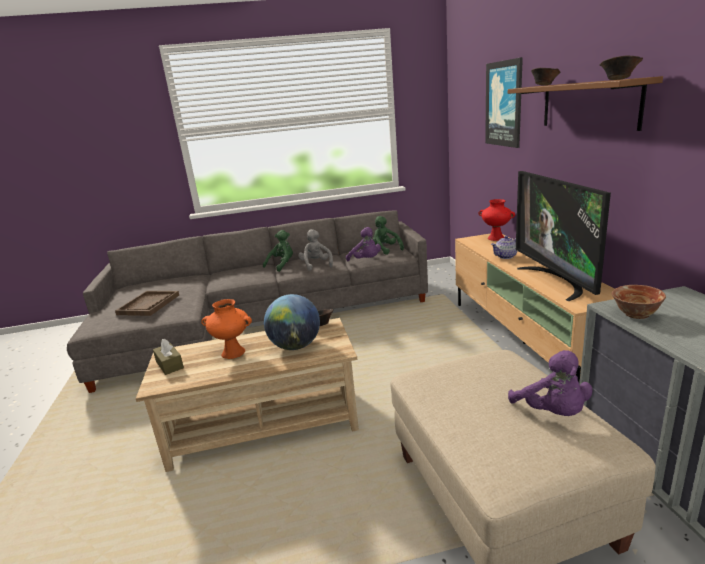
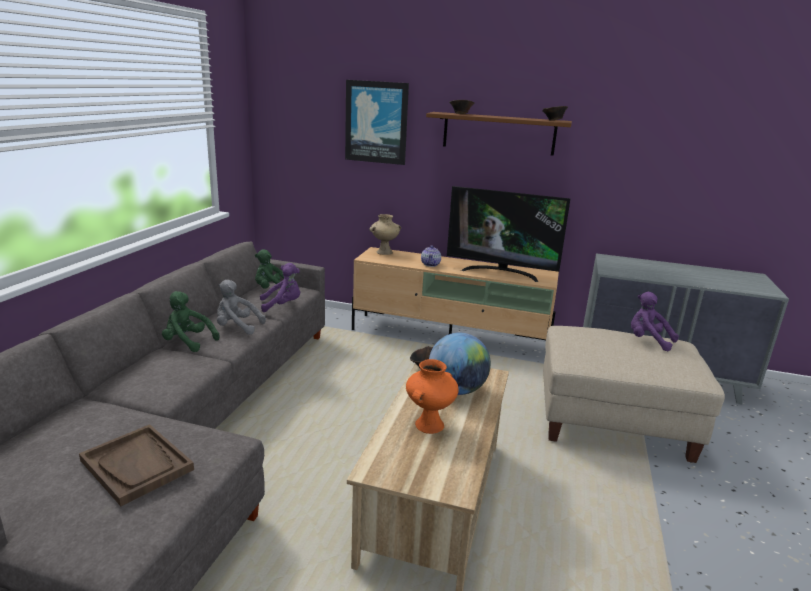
camera: 65 degrees left, 0 degrees up
brown tissue box [153,339,184,375] -> none
green plush toy [263,230,293,272] -> green plush toy turned 45 degrees counterclockwise [162,291,220,352]
red vase [478,199,515,241] -> beige vase [369,214,401,255]
purple plush toy [508,350,592,416] -> purple plush toy turned 150 degrees counterclockwise [631,292,679,351]
bowl [612,285,666,319] -> none

